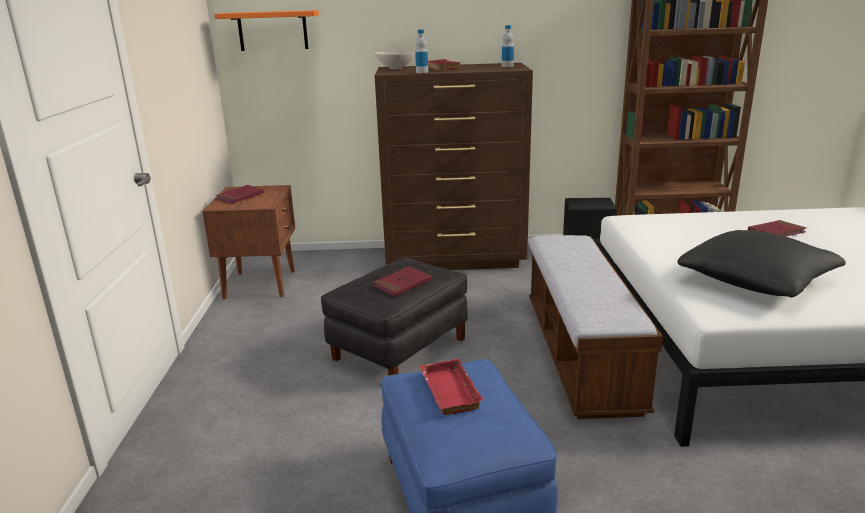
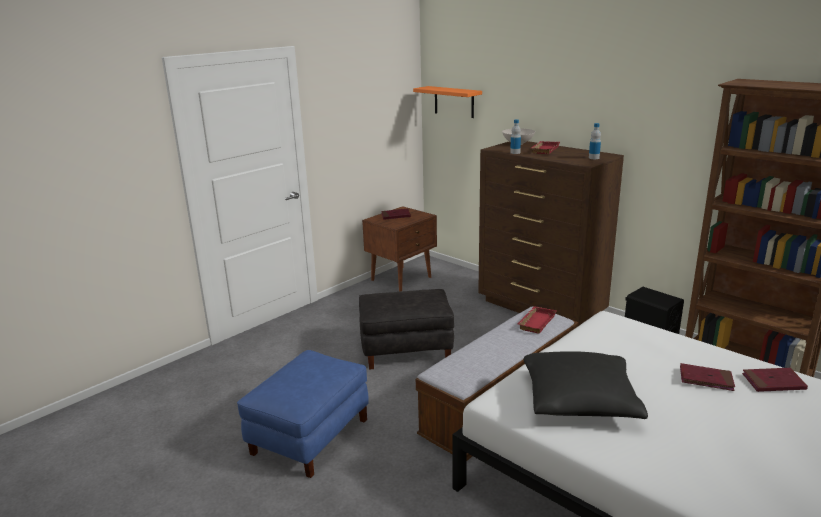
camera: 45 degrees right, 0 degrees up
red book [373,266,431,297] -> red book moved to [742,368,808,392]
red tray [419,359,484,415] -> red tray moved to [518,306,557,334]

